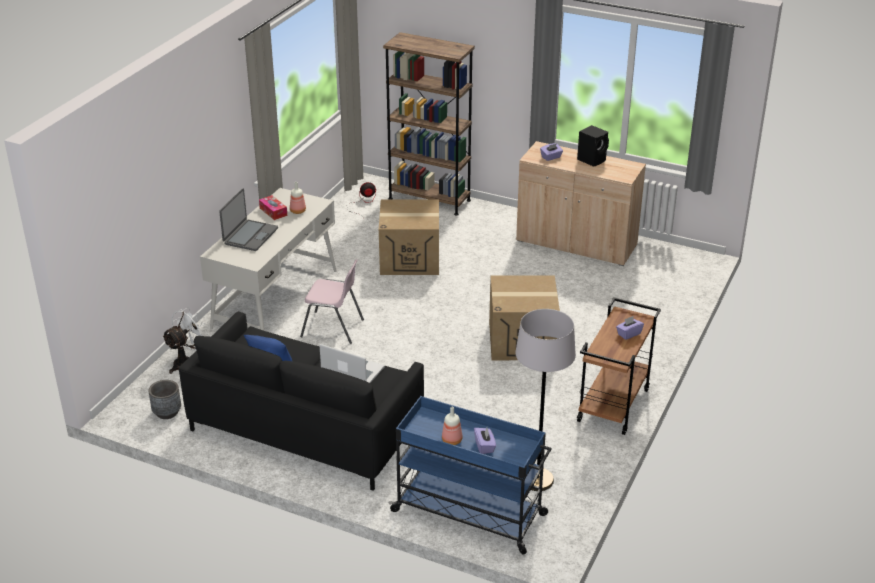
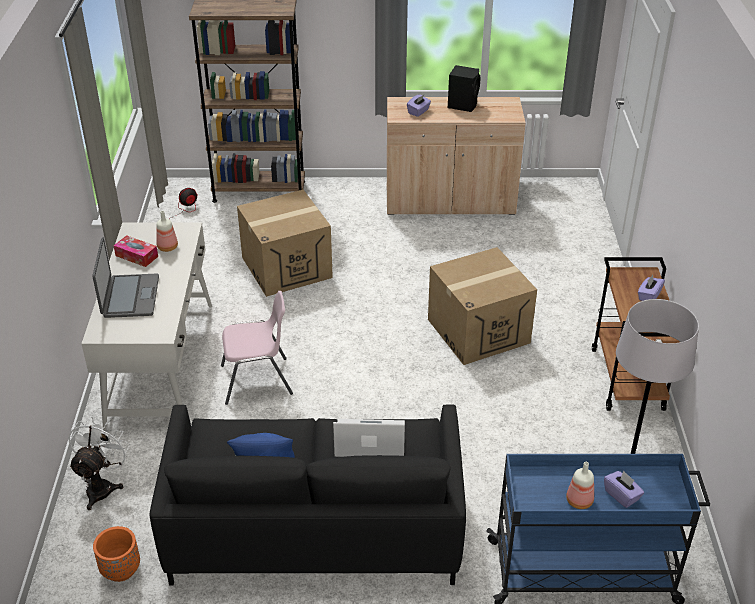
camera: 25 degrees left, 5 degrees up
grey planter [148,380,181,419] -> orange planter [93,526,140,582]

